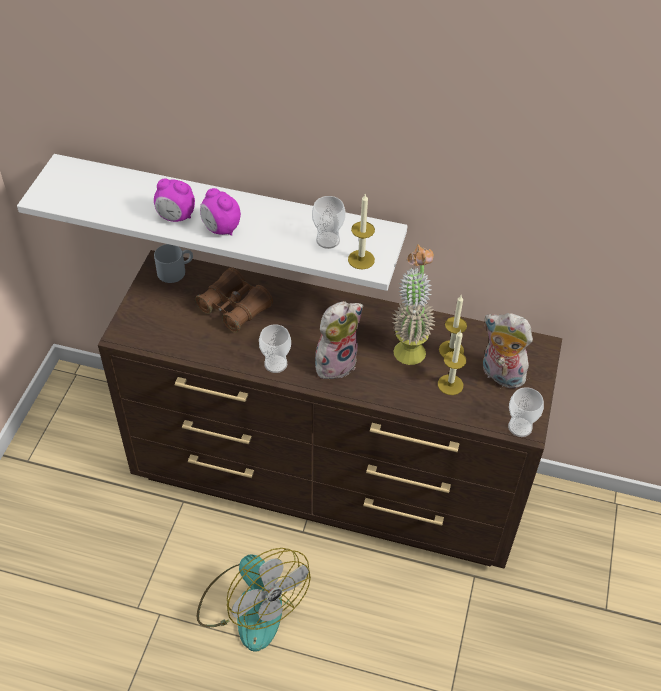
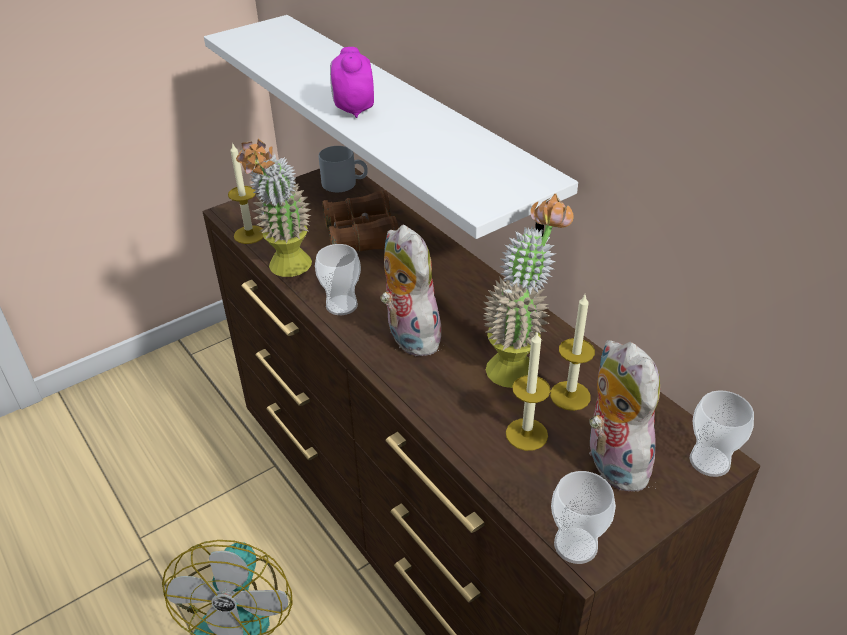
camera: 40 degrees right, 10 degrees down
alarm clock [154,178,195,222] -> none
cup [312,196,346,249] -> cup moved to [690,390,754,477]
plush toy [315,301,363,379] -> plush toy turned 120 degrees counterclockwise [380,225,445,356]
candle [348,193,375,269] -> candle moved to [228,142,264,244]
none -> potted plant [236,138,312,277]

